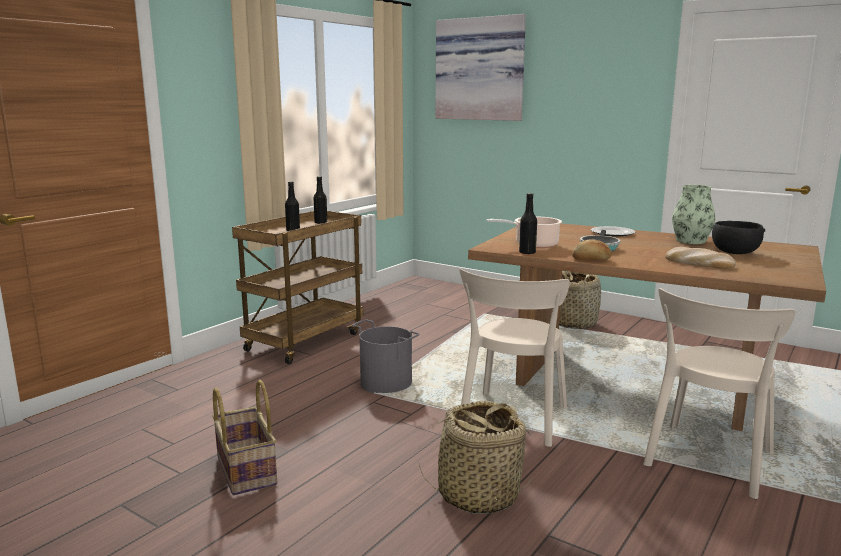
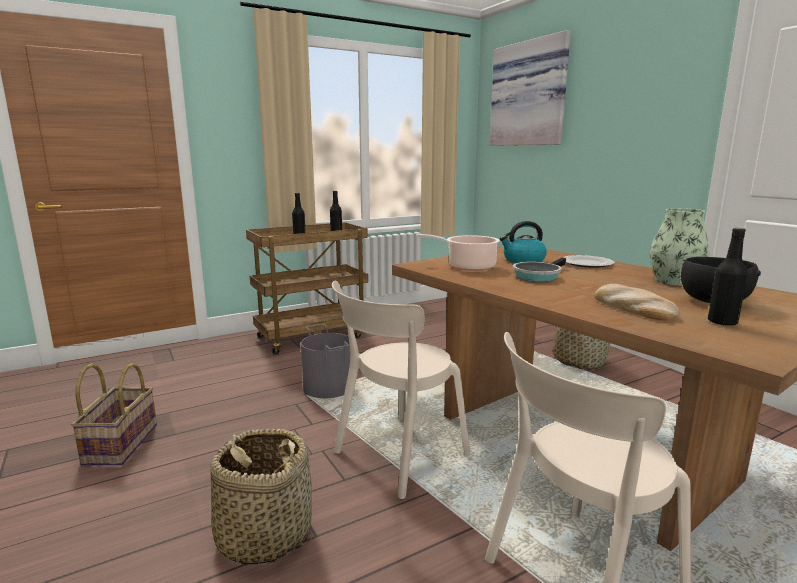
camera: 25 degrees right, 0 degrees up
black bottle [519,193,537,254] -> black bottle moved to [708,228,748,326]
bread [572,239,612,260] -> none
none -> kettle [500,221,547,263]

